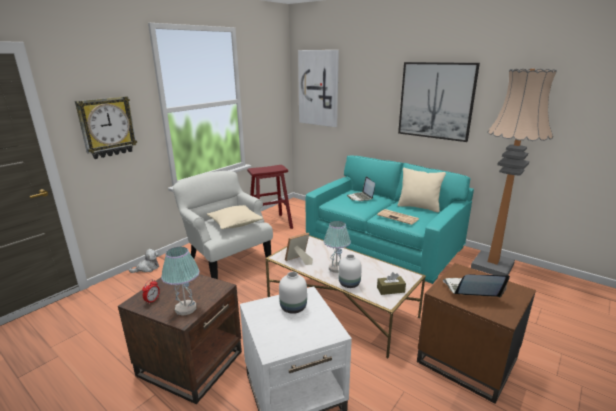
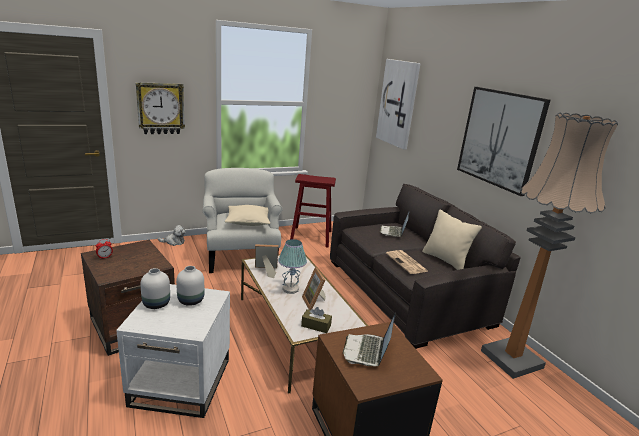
camera: 25 degrees right, 0 degrees up
table lamp [161,247,200,316] -> none
turquoise sofa [305,156,474,284] -> grey sofa [330,184,521,349]
white vase [339,254,362,288] -> white vase moved to [140,268,170,309]
laptop [443,274,510,297] -> laptop turned 105 degrees counterclockwise [343,312,396,366]
none -> picture frame [302,267,326,310]

